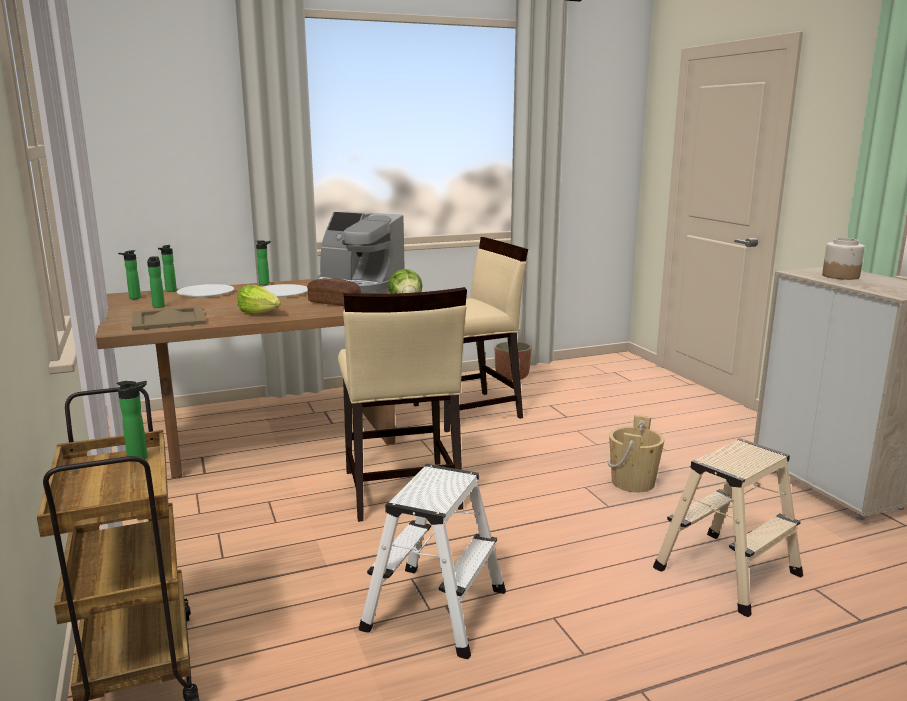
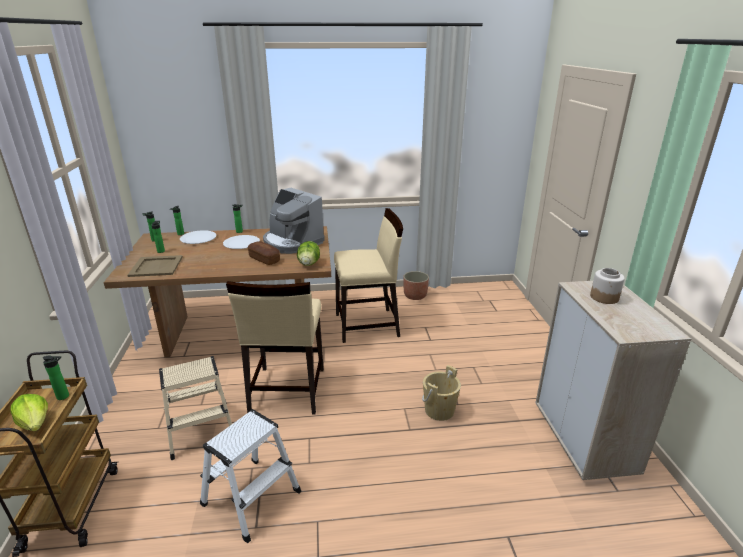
camera: 15 degrees right, 10 degrees up
lettuce [237,285,281,314] -> lettuce moved to [10,394,48,432]
beige step ladder [653,438,803,617] -> beige step ladder moved to [159,356,232,460]

